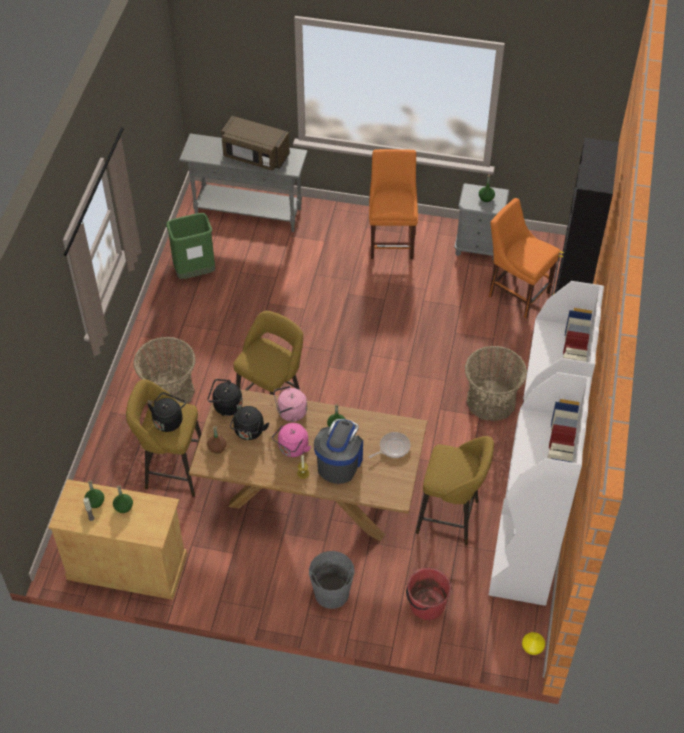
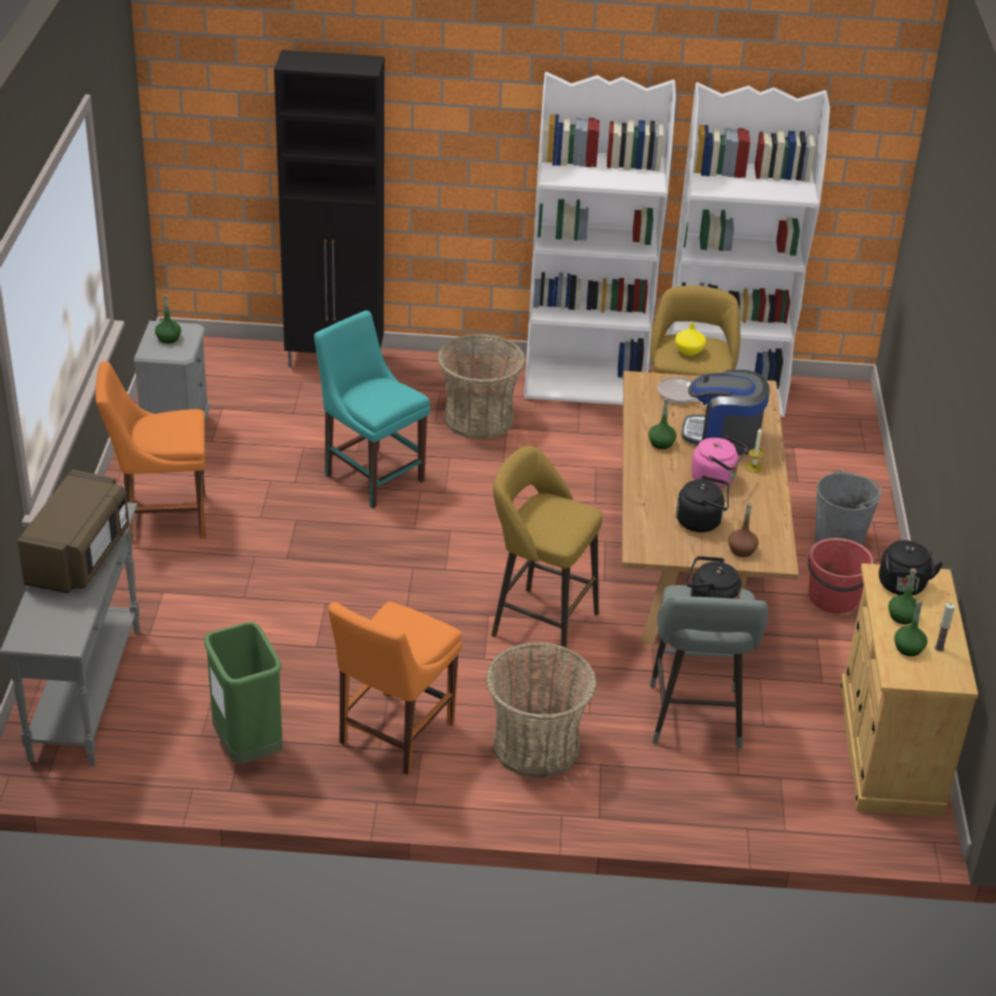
camera: 100 degrees left, 15 degrees down
yellow stool [126,379,201,497] -> grey stool [650,585,768,749]
black kettle [207,379,243,416] -> black kettle moved to [879,540,943,595]
pink kettle [274,386,307,422] -> none
red bucket [406,568,451,620] -> red bucket moved to [808,538,875,613]
orange chair [489,198,561,318] -> orange chair moved to [328,602,462,775]
yellow vase [522,632,545,655] -> yellow vase moved to [675,323,706,356]
none -> turquoise chair [314,310,430,509]

